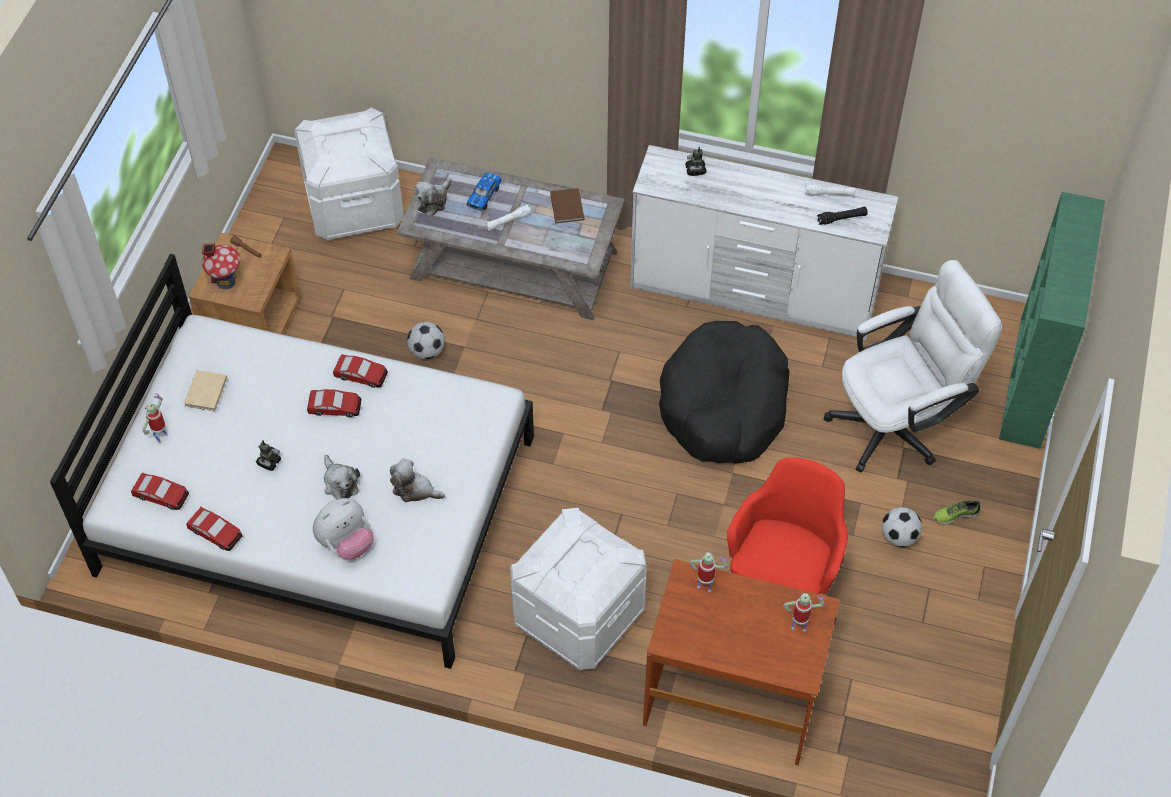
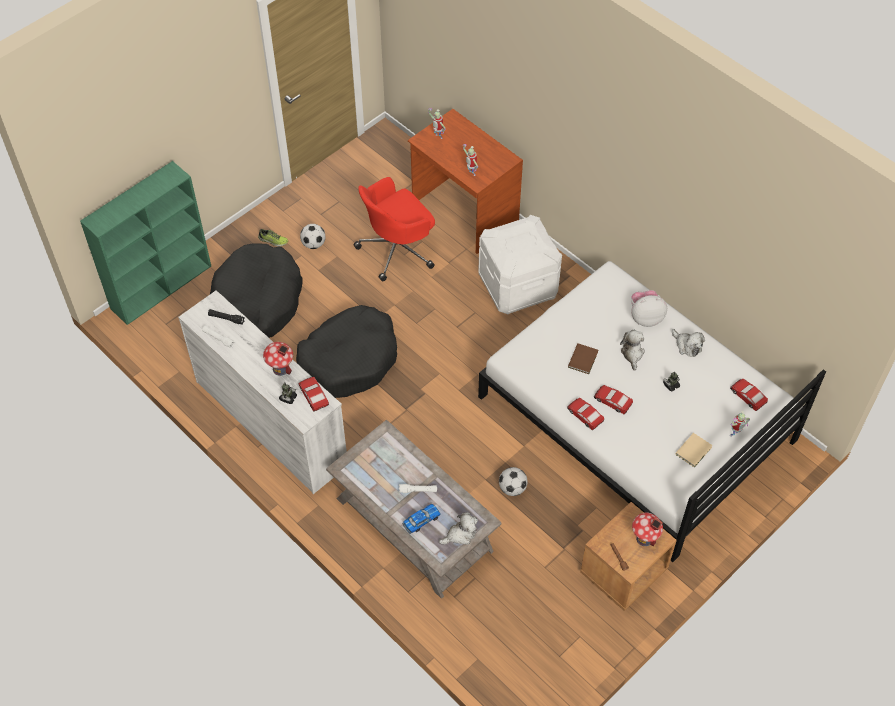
camera: 150 degrees left, 0 degrees up
toy car [186,507,242,551] -> toy car moved to [299,377,329,412]
white storage box [294,108,404,241] -> none
plush toy [390,458,445,502] -> plush toy moved to [672,329,705,357]
brown book [550,188,584,223] -> brown book moved to [568,343,598,374]
white office chair [824,260,1002,473] -> black dog bed [210,243,303,338]
none -> toy house [263,342,293,376]

